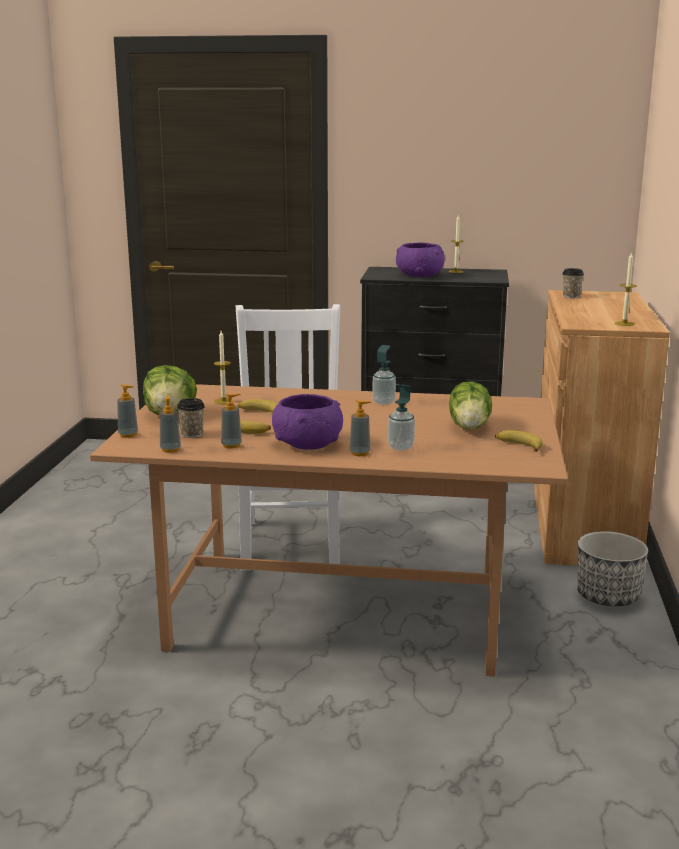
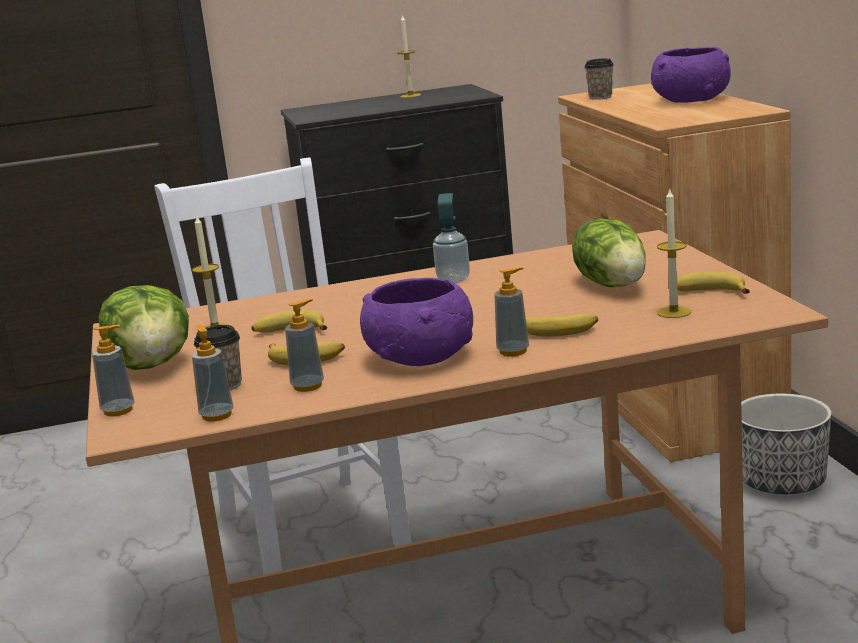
camera: 20 degrees left, 0 degrees up
soap dispenser [388,384,415,450] -> banana [526,314,598,337]
purple bowl [396,243,445,277] -> purple bowl moved to [651,47,731,103]
candle [615,252,637,326] -> candle moved to [657,187,691,318]

